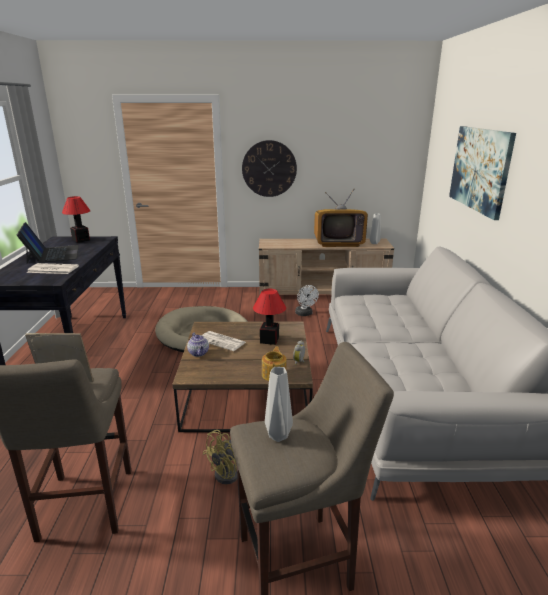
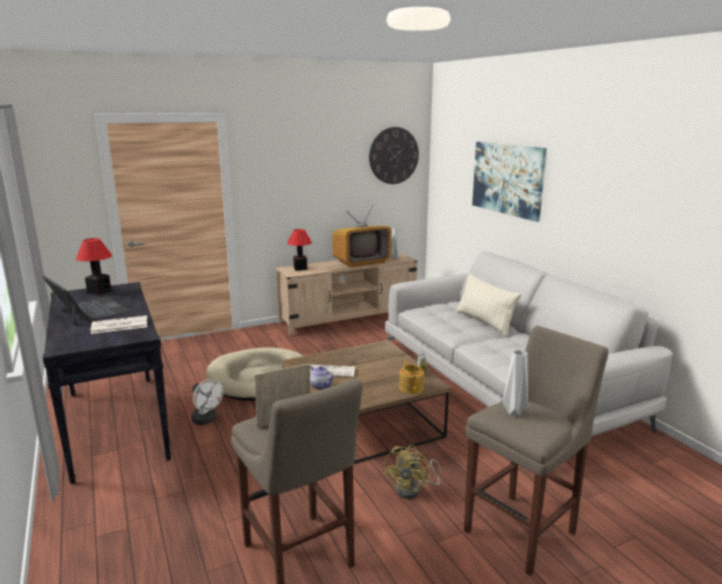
camera: 25 degrees left, 5 degrees down
wall clock [242,140,297,197] -> wall clock moved to [369,127,419,184]
table lamp [253,289,286,345] -> table lamp moved to [287,229,312,271]
white fan [295,285,319,316] -> white fan moved to [191,379,223,425]
none -> beige pillow [456,274,521,336]

